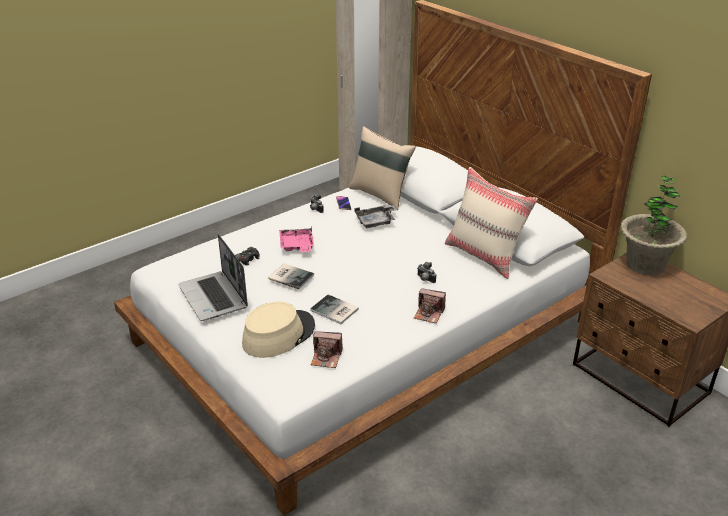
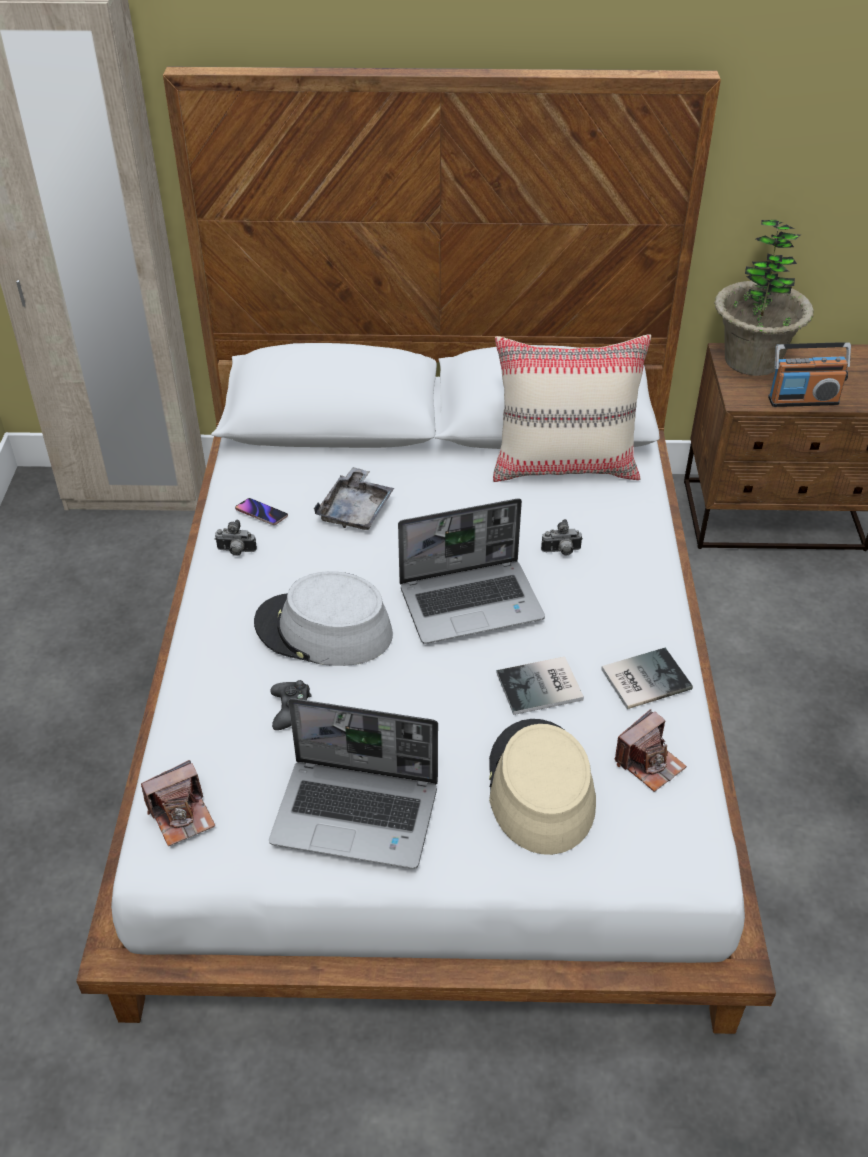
camera: 50 degrees left, 10 degrees up
book [268,263,314,289] -> book moved to [601,648,693,709]
pink tray [279,226,314,252] -> grey hat [254,571,393,666]
beige pillow [349,126,416,210] -> none
camera [414,288,446,324] -> camera moved to [141,760,215,846]
none -> laptop [398,498,545,644]
none -> radio [768,342,851,407]

